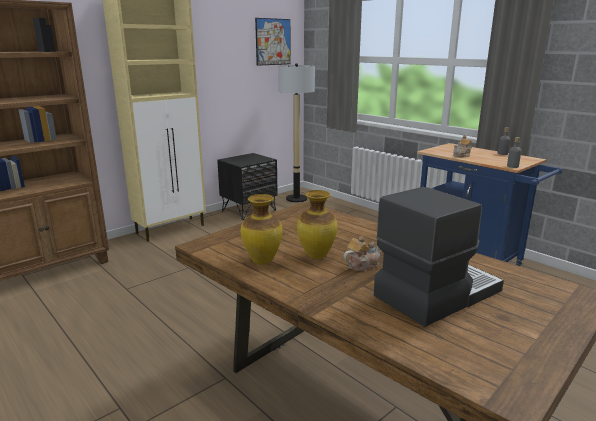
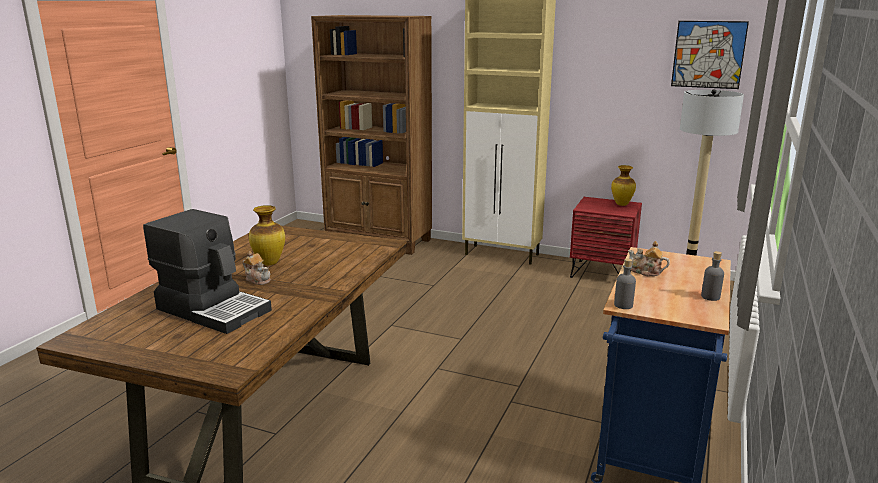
camera: 65 degrees right, 0 degrees up
black nightstand [217,153,278,220] -> red nightstand [570,197,642,278]
vase [241,194,283,265] -> vase moved to [611,165,636,206]

